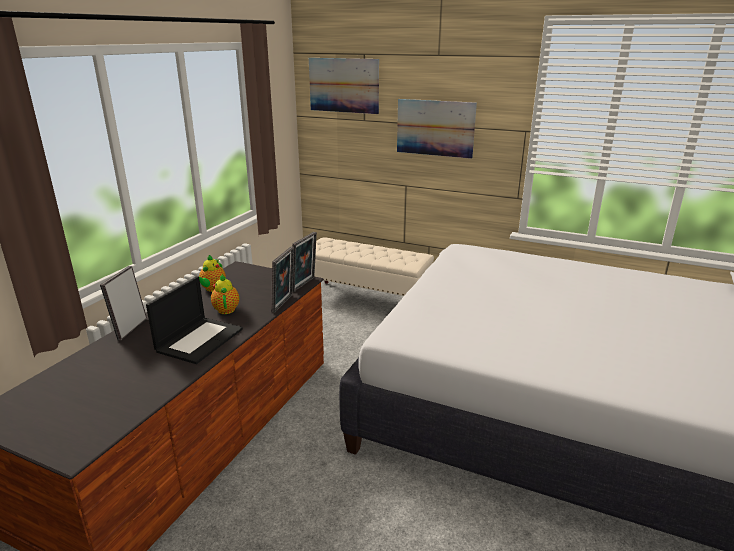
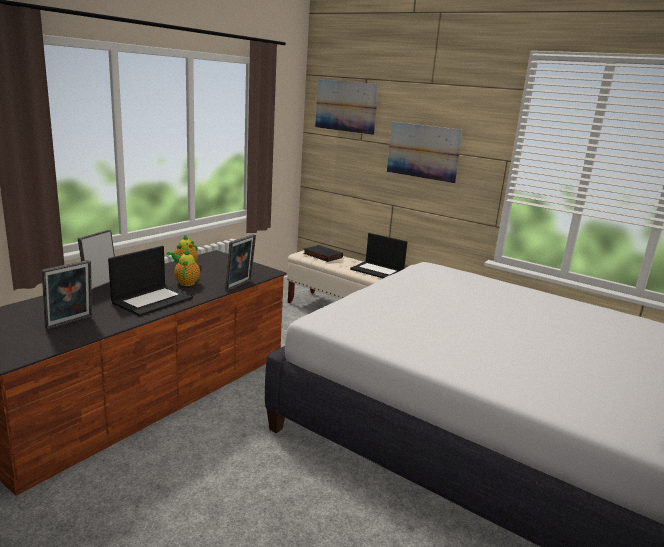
camera: 10 degrees right, 5 degrees down
picture frame [292,232,317,292] -> picture frame moved to [42,260,92,329]
none -> black book [303,245,343,262]
none -> laptop [350,233,407,278]

